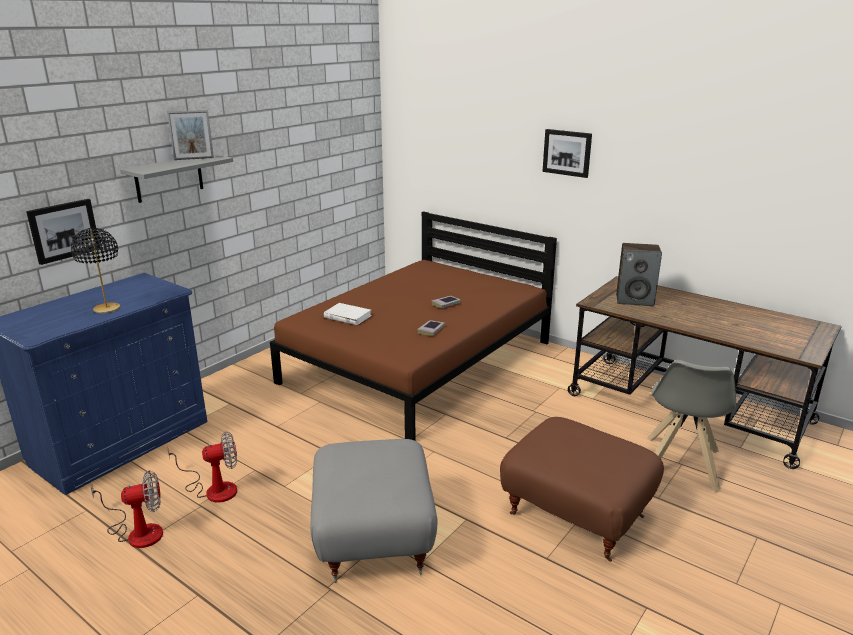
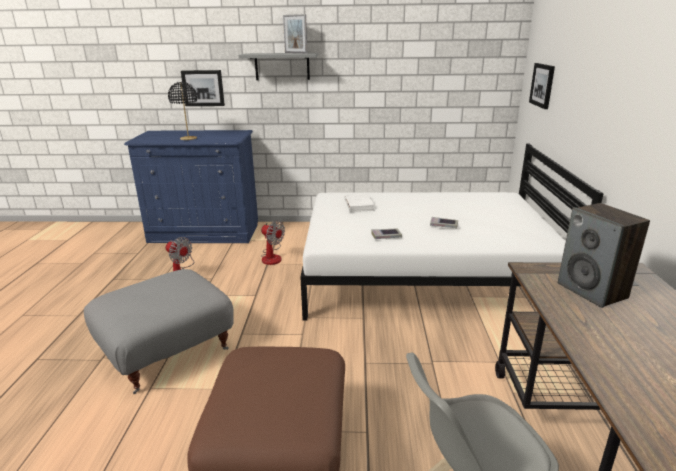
camera: 55 degrees right, 0 degrees up
fan [91,471,163,548] -> fan moved to [261,220,285,265]
brown bed [270,211,557,441] -> white bed [300,144,604,321]
picture [542,129,592,178] -> picture moved to [529,63,555,109]

